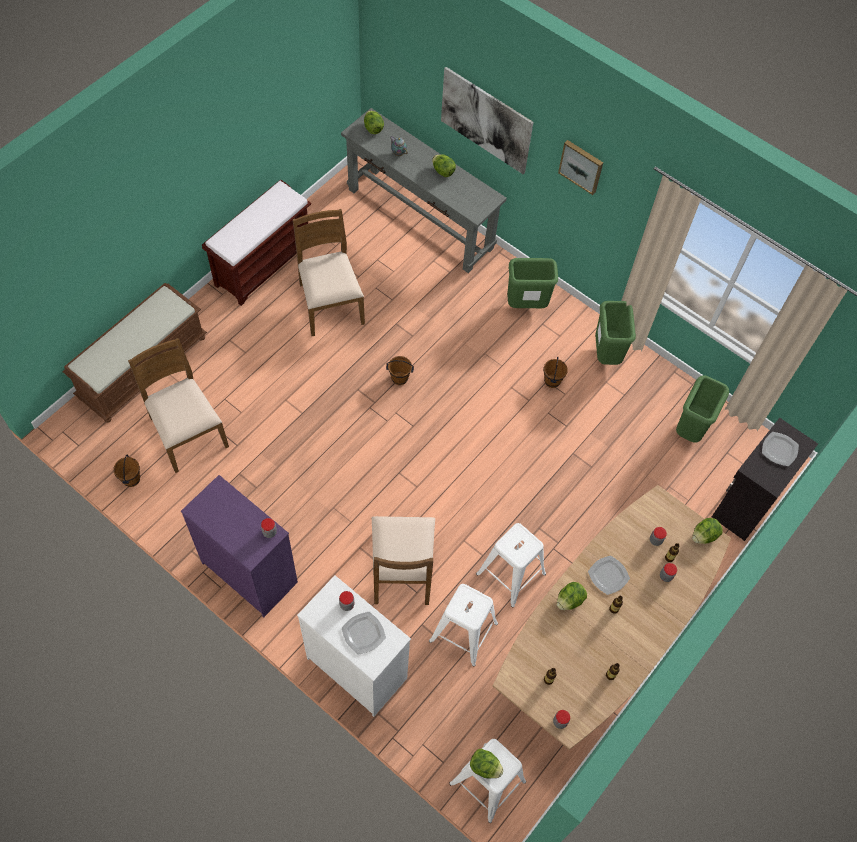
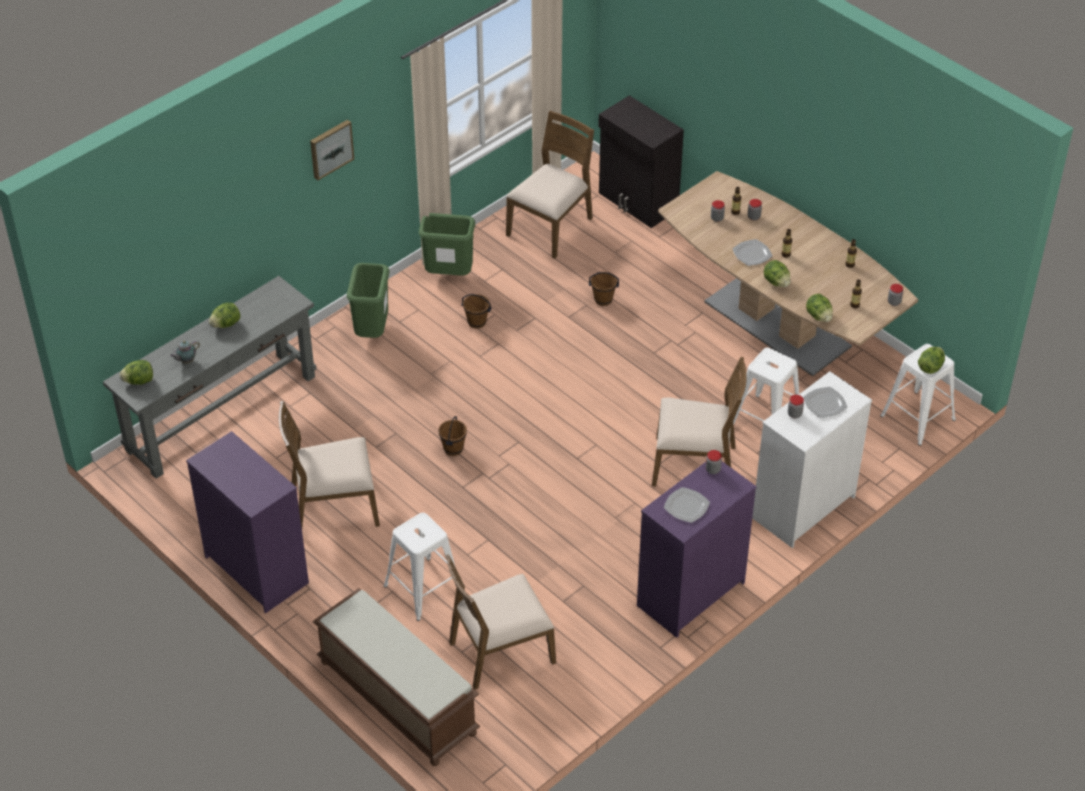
camera: 80 degrees left, 15 degrees down
brown bucket [113,454,140,487] -> brown bucket moved to [589,272,619,306]
brown bench [202,179,311,306] -> purple dresser [186,431,309,613]
picture [441,67,534,175] -> none
white stool [476,523,546,607] -> white stool moved to [383,513,456,621]
green trash can [676,375,729,443] -> brown chair [506,111,594,259]
lettuce [692,518,723,544] -> lettuce moved to [806,294,833,322]
plate [762,432,799,466] -> plate moved to [664,487,710,523]

